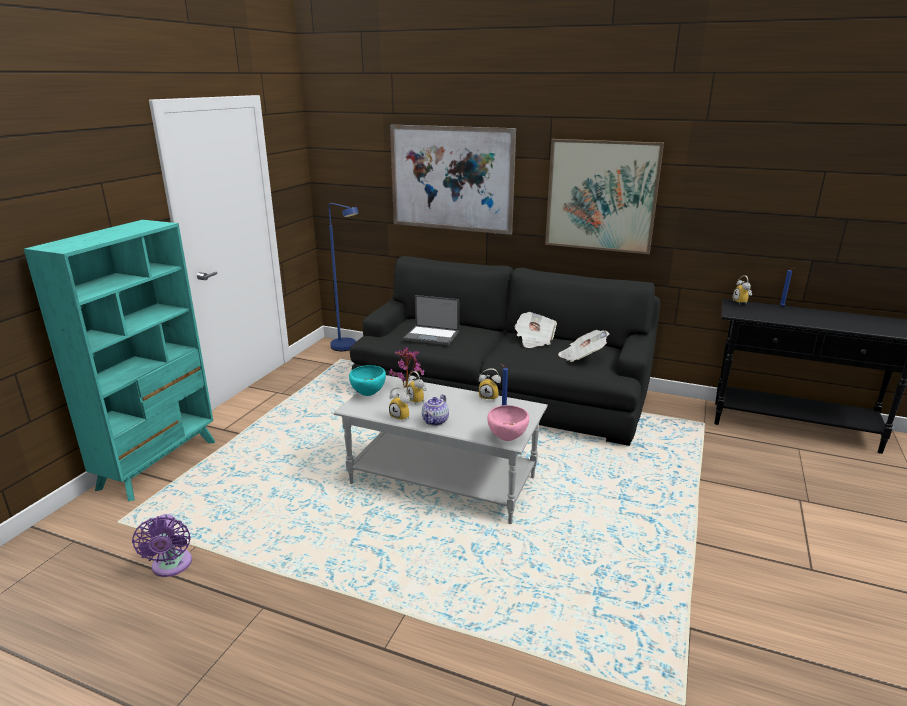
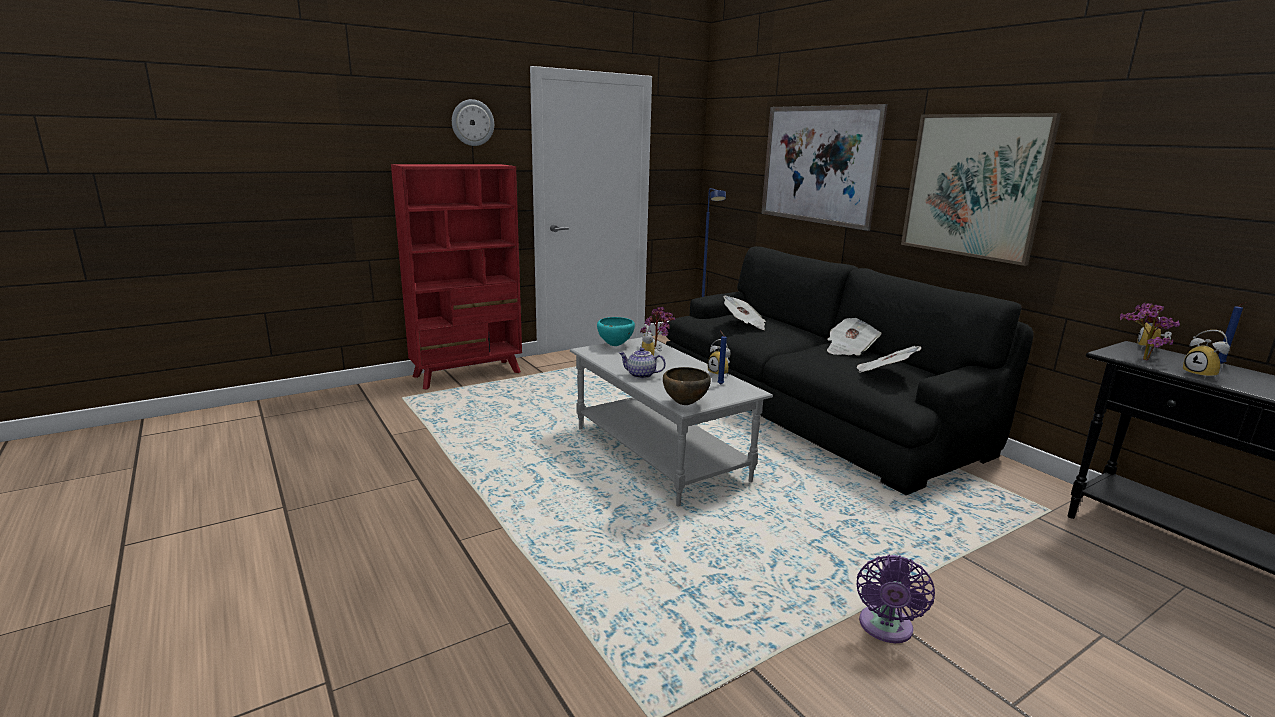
camera: 35 degrees right, 5 degrees down
turquoise bookcase [24,220,215,501] -> red bookcase [391,164,522,389]
purple fan [132,514,192,577] -> purple fan moved to [857,555,935,643]
alarm clock [389,387,410,420] -> alarm clock moved to [1183,330,1230,380]
laptop [403,295,459,345] -> newspaper [723,296,766,330]
teapot [422,394,449,426] -> teapot turned 45 degrees clockwise [619,348,666,379]
pink bowl [488,405,529,441] -> brown bowl [663,367,711,405]
none -> wall clock [452,99,494,146]
none -> potted plant [1120,303,1180,361]

